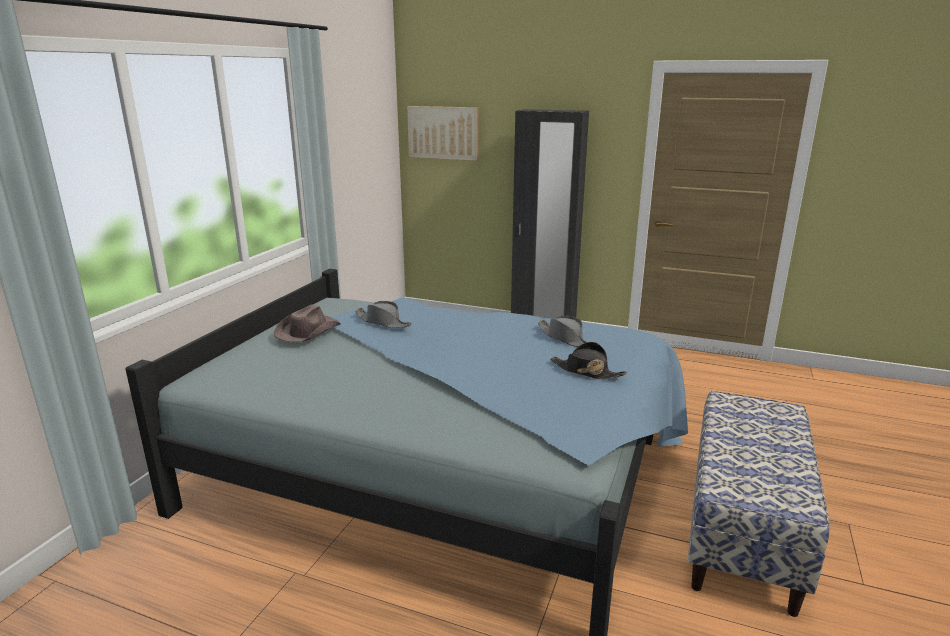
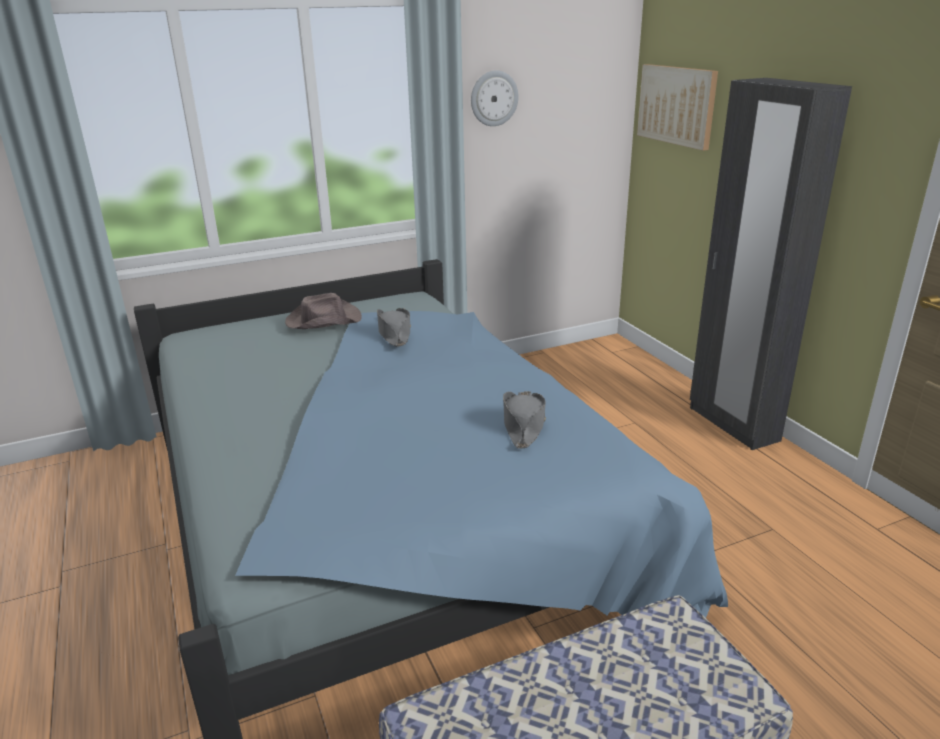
camera: 45 degrees right, 5 degrees up
black hat [550,342,627,380] -> none
none -> wall clock [471,70,518,126]

